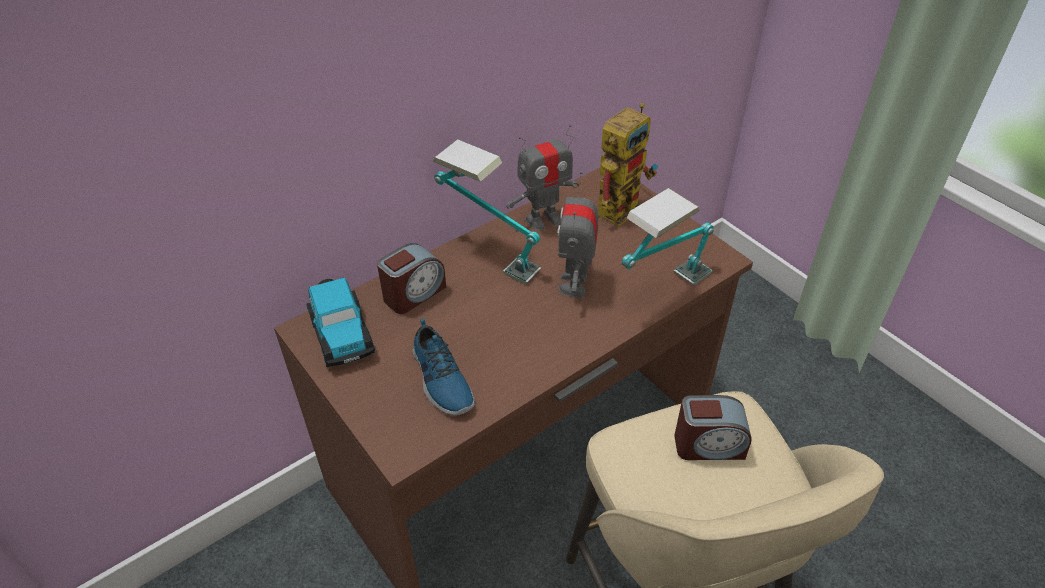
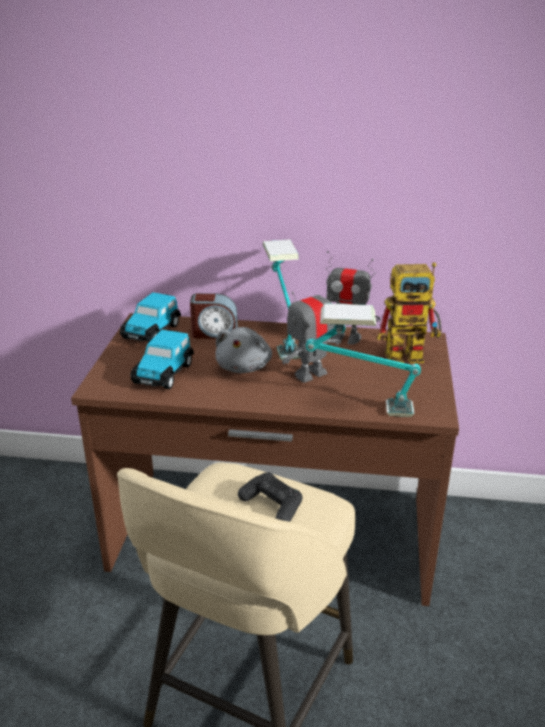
camera: 45 degrees right, 15 degrees down
shoe [413,318,475,416] -> toy car [131,329,194,389]
alarm clock [675,395,752,460] -> black game controller [238,472,302,522]
none -> grey plush toy [215,327,272,373]

